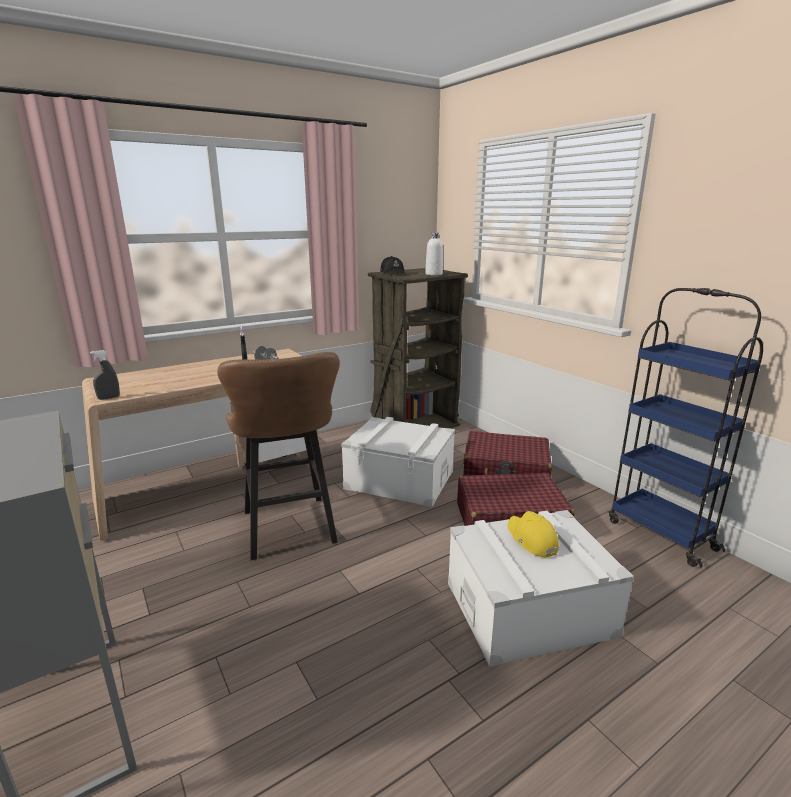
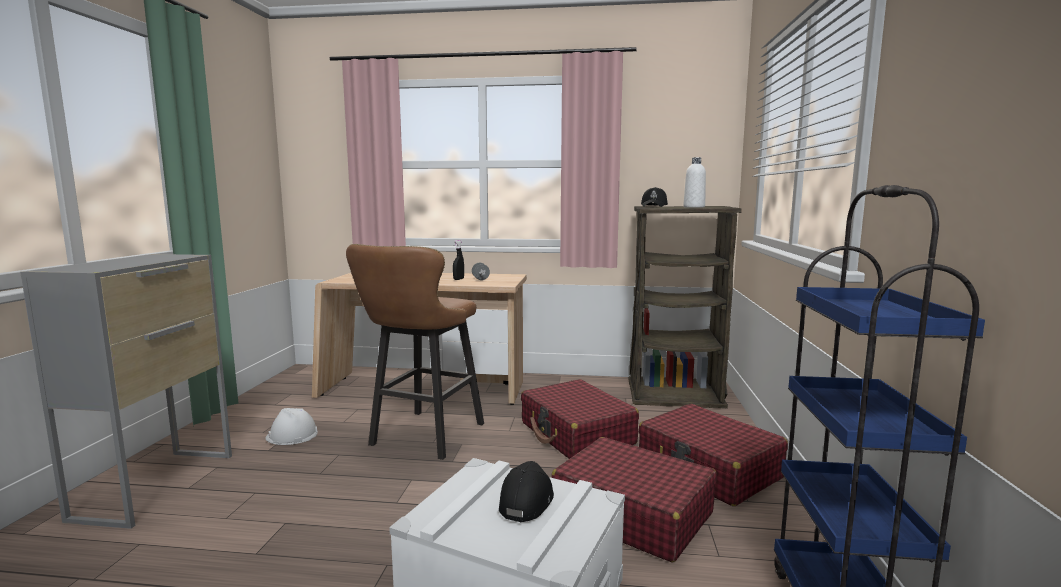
camera: 40 degrees right, 10 degrees down
grey spray bottle [90,350,120,400] -> none
white storage box [341,417,455,507] -> red suitcase [521,379,639,459]
yellow cap [507,511,559,557] -> black cap [499,461,554,522]
none -> white hard hat [265,408,318,445]

